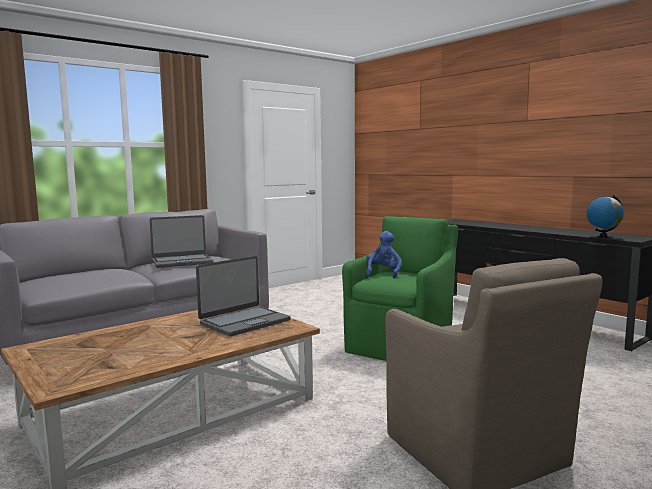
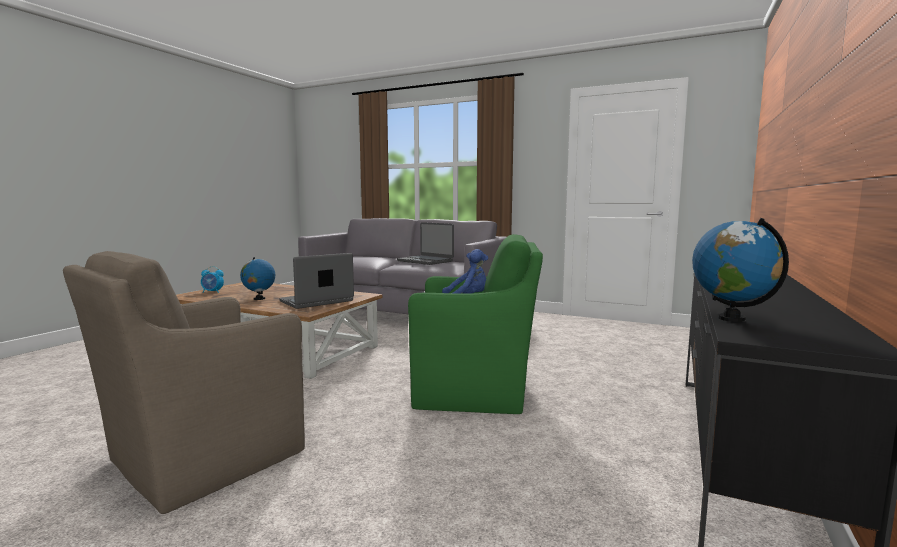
camera: 65 degrees right, 0 degrees up
laptop [196,256,291,336] -> laptop turned 120 degrees clockwise [279,253,354,309]
none -> alarm clock [201,266,224,293]
none -> globe [240,257,275,300]

